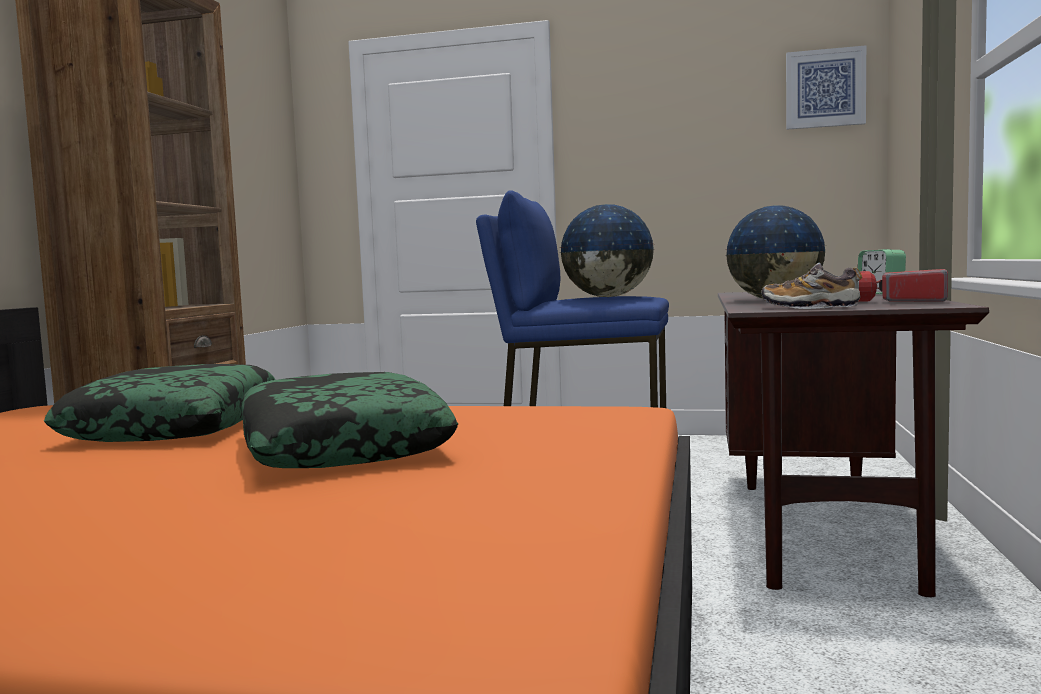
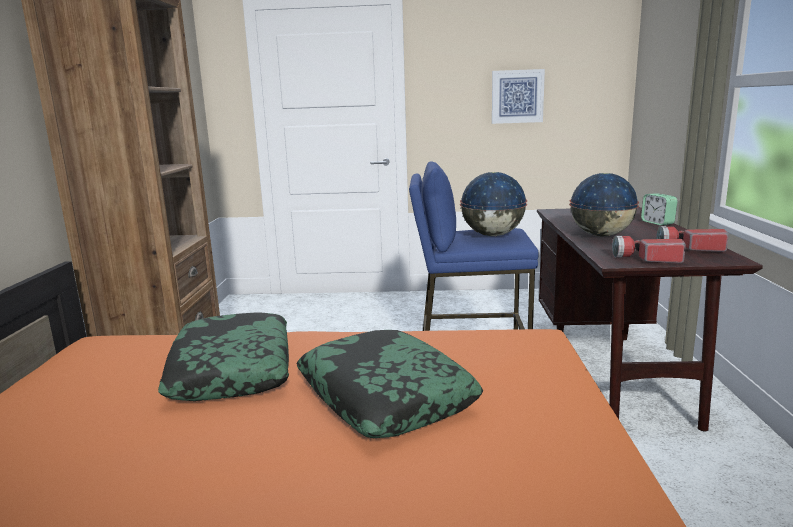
camera: 10 degrees left, 10 degrees up
shoe [761,263,862,309] -> flashlight [612,236,686,263]
picture [786,45,866,130] -> picture moved to [492,69,545,124]

